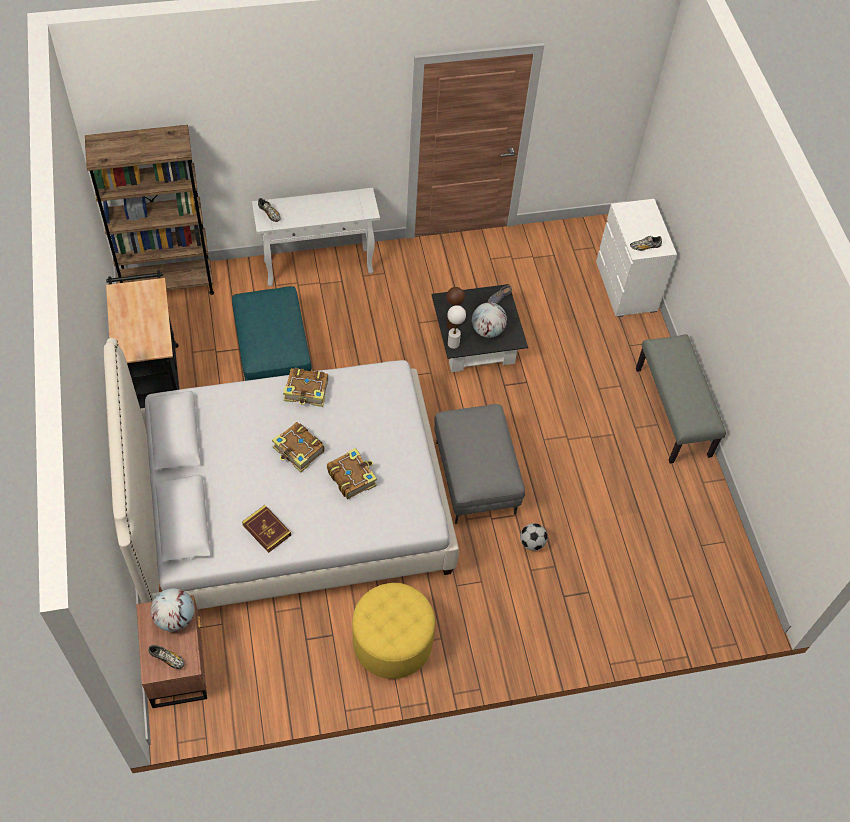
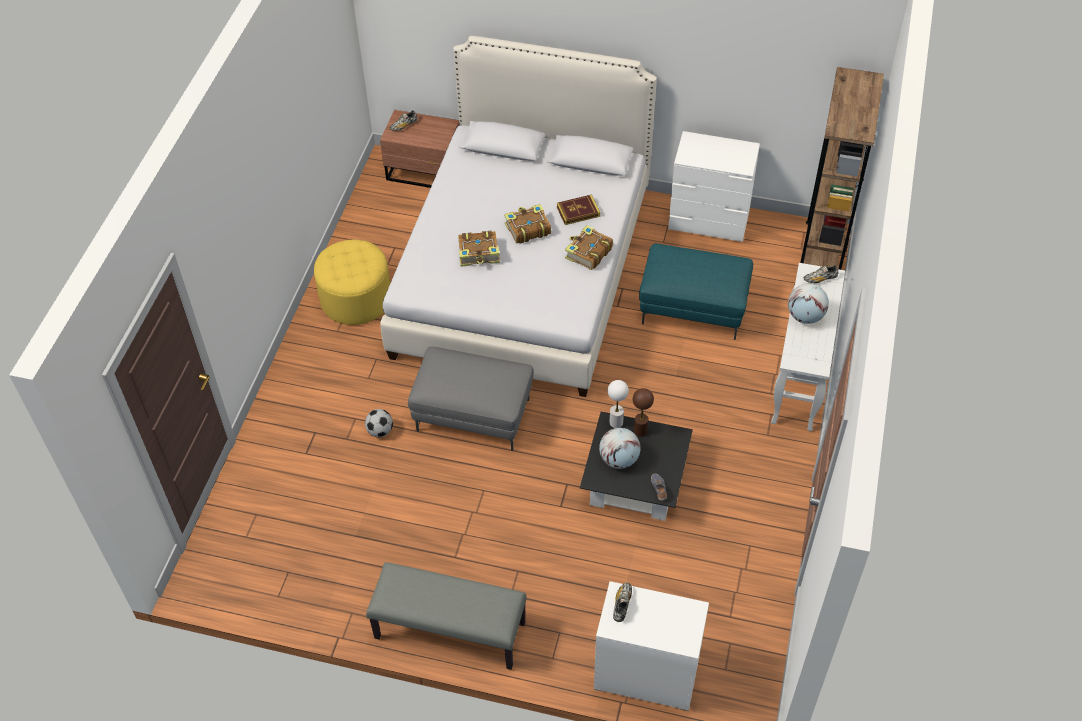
camera: 120 degrees right, 5 degrees down
black cart [106,271,179,408] -> white dresser [668,131,760,242]
globe [151,588,194,632] -> globe moved to [788,284,829,324]
book [242,505,291,553] -> book moved to [557,195,600,225]

